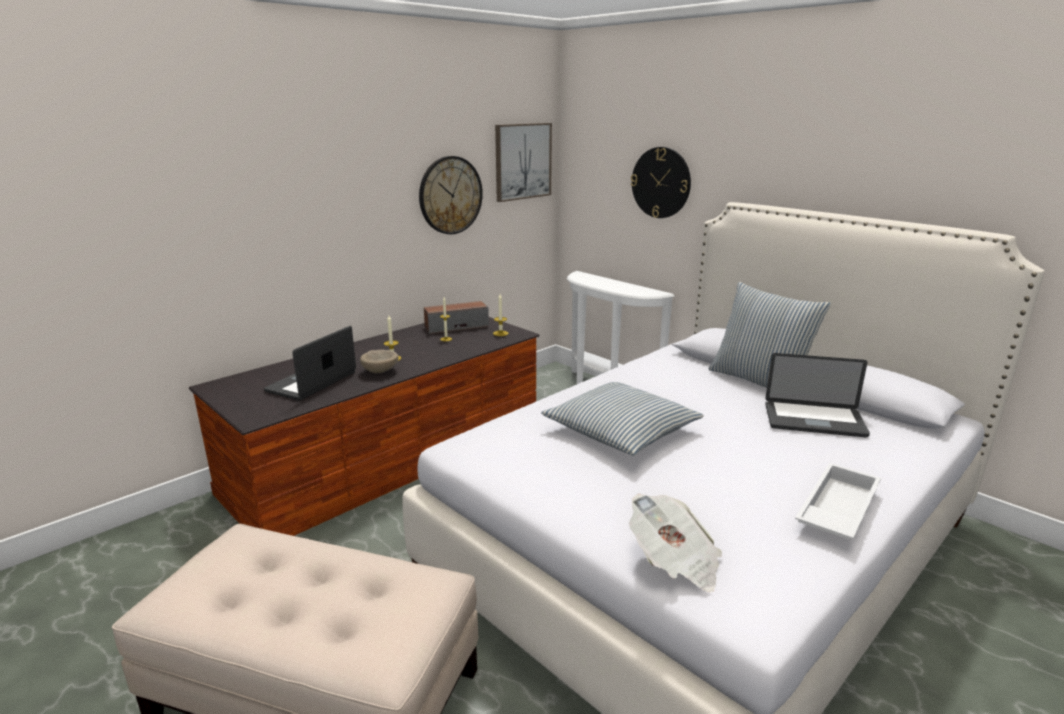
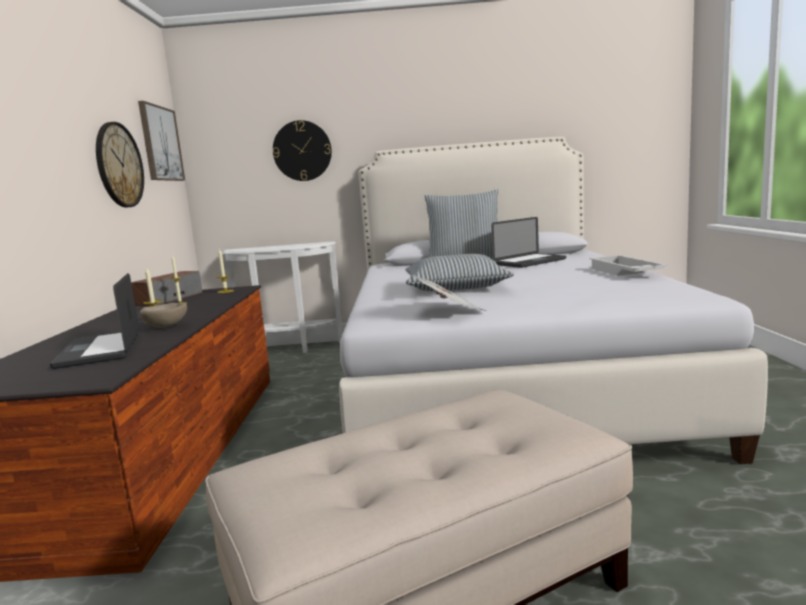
camera: 45 degrees left, 10 degrees down
newspaper [629,494,722,592] -> newspaper moved to [409,274,483,310]

